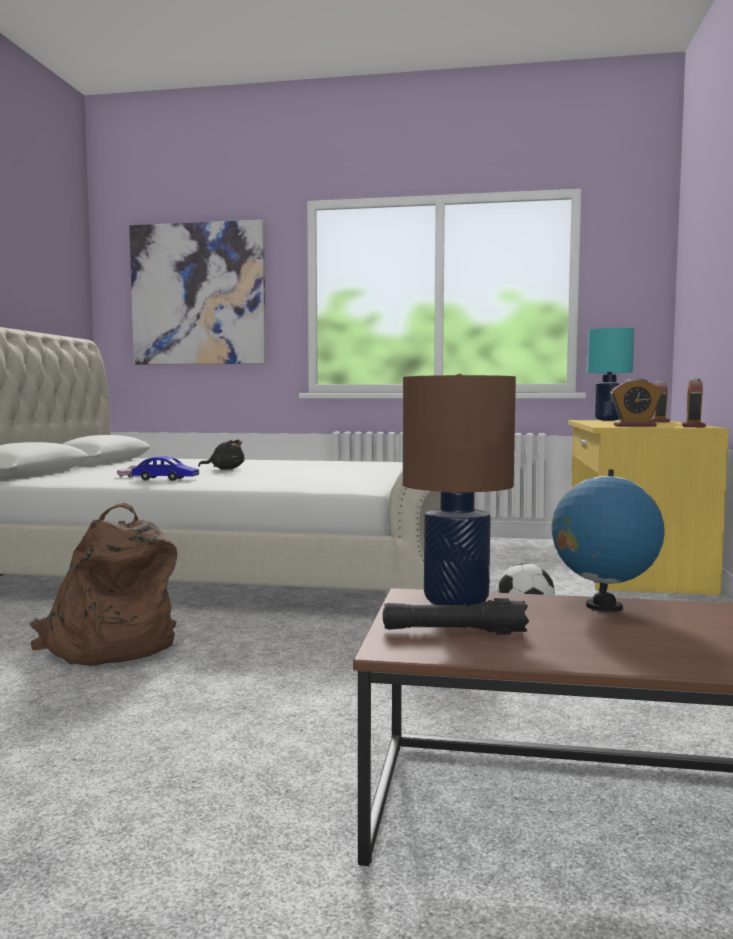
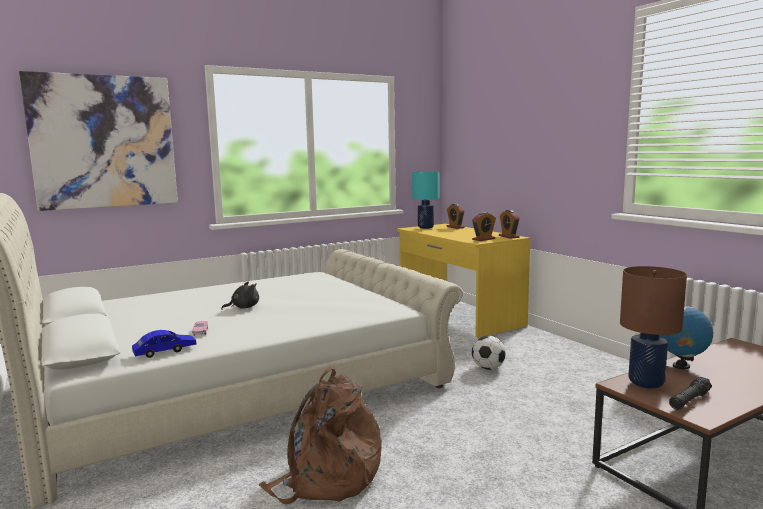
camera: 40 degrees left, 5 degrees up
blue toy car [132,456,199,481] -> blue toy car moved to [132,330,196,358]

